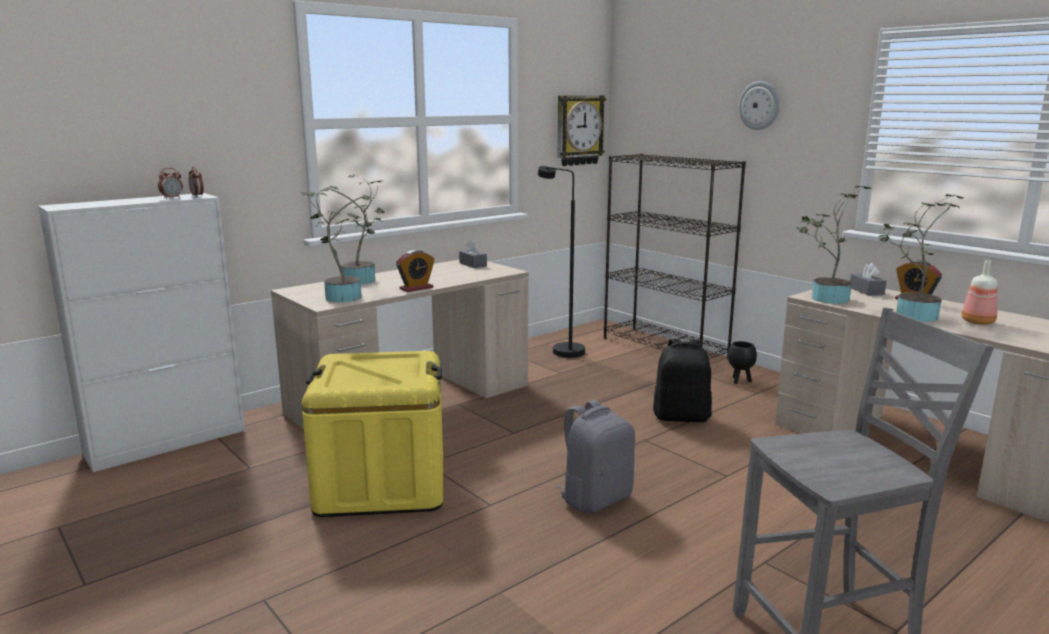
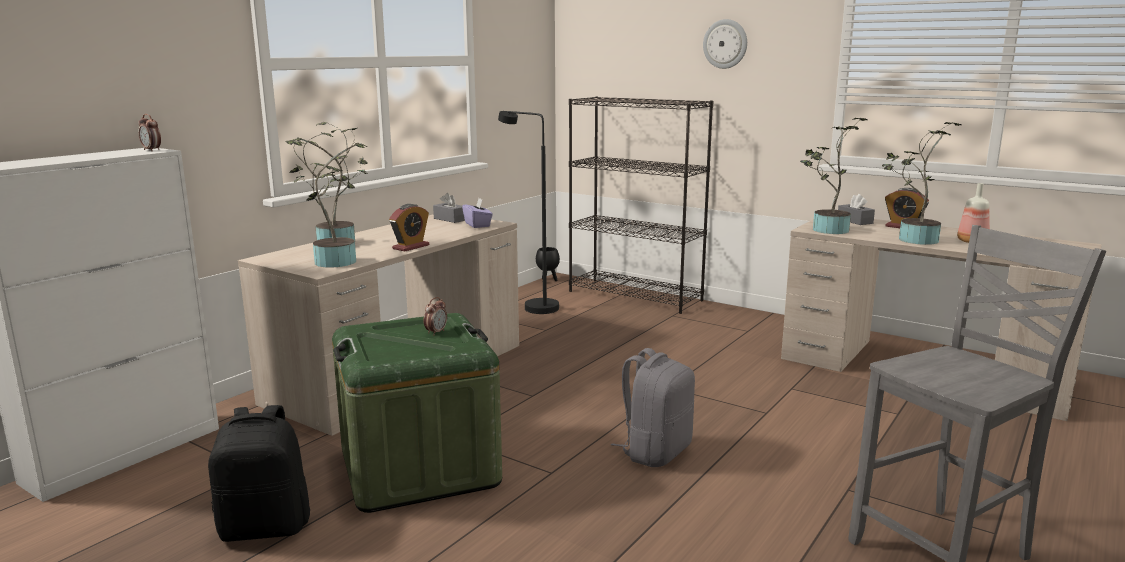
camera: 15 degrees left, 0 degrees up
alarm clock [158,168,183,199] -> alarm clock moved to [424,297,447,335]
yellow storage box [302,351,443,517] -> green storage box [332,313,502,513]
wall clock [557,96,606,166] -> none
black backpack [653,339,712,422] -> black backpack moved to [208,405,310,542]
black planter [727,341,757,384] -> black planter moved to [536,247,560,281]
none -> purple tissue box [462,198,493,228]

